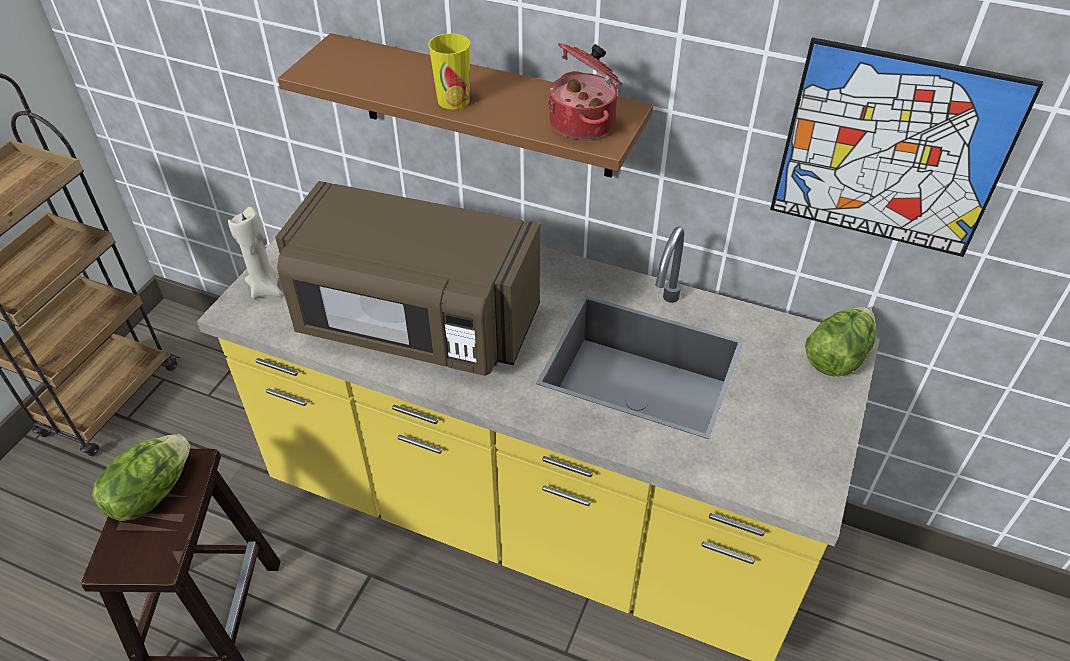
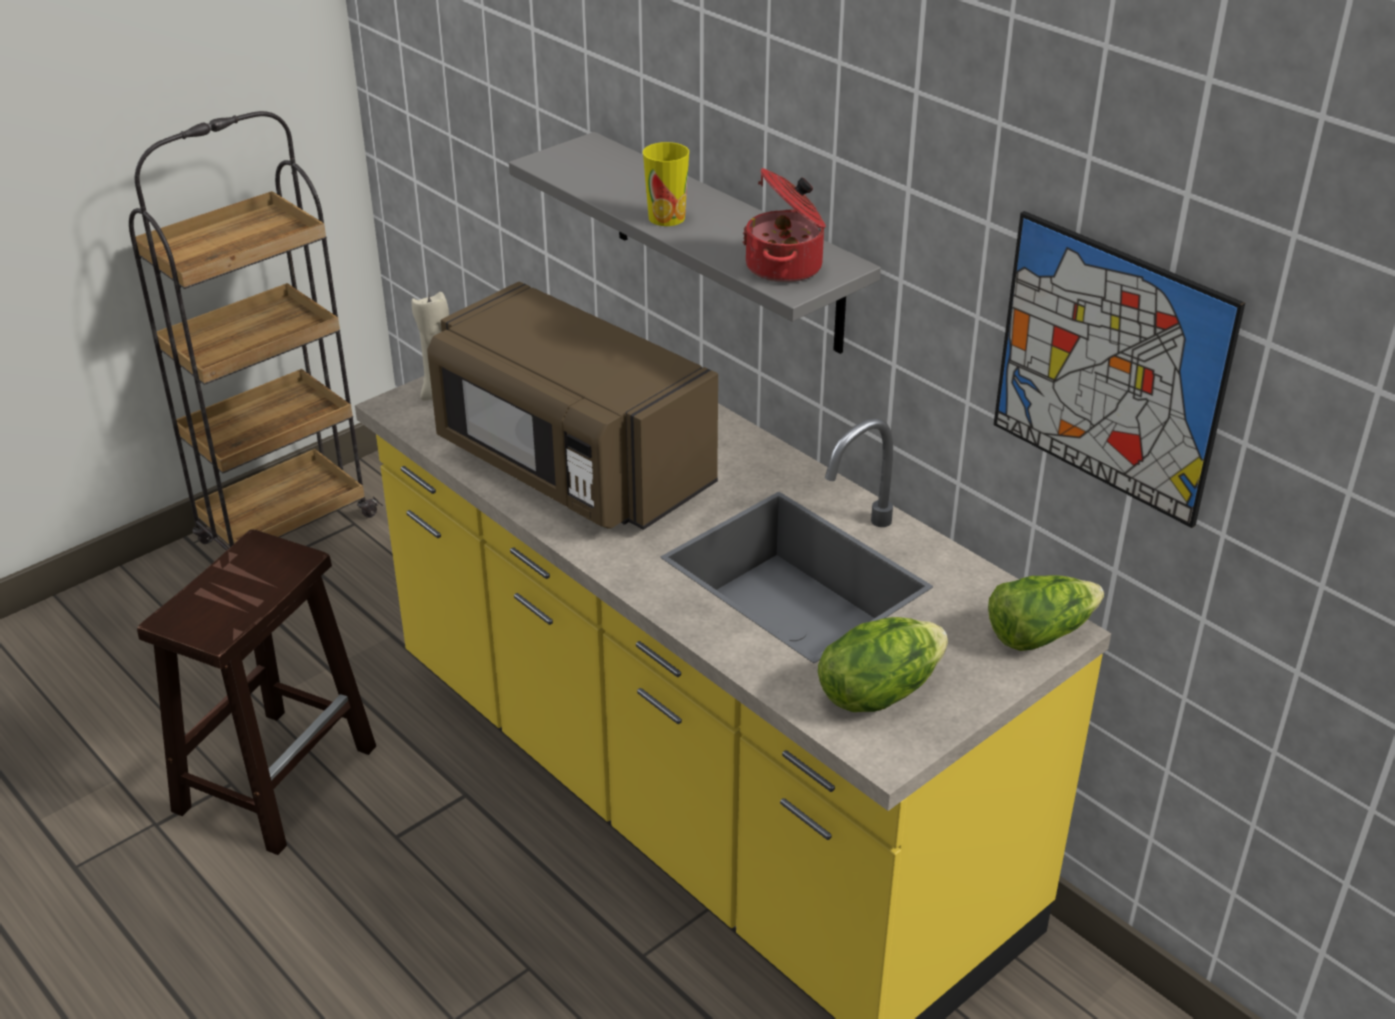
camera: 25 degrees right, 10 degrees down
lettuce [92,434,190,521] -> lettuce moved to [818,617,948,712]
brown shelf [278,33,653,177] -> grey shelf [509,132,881,354]

